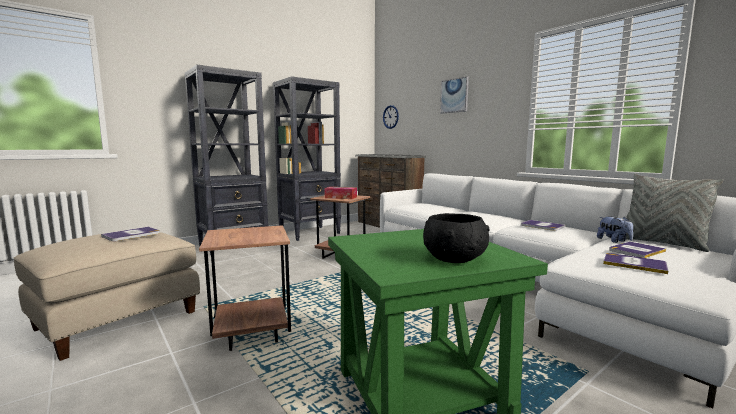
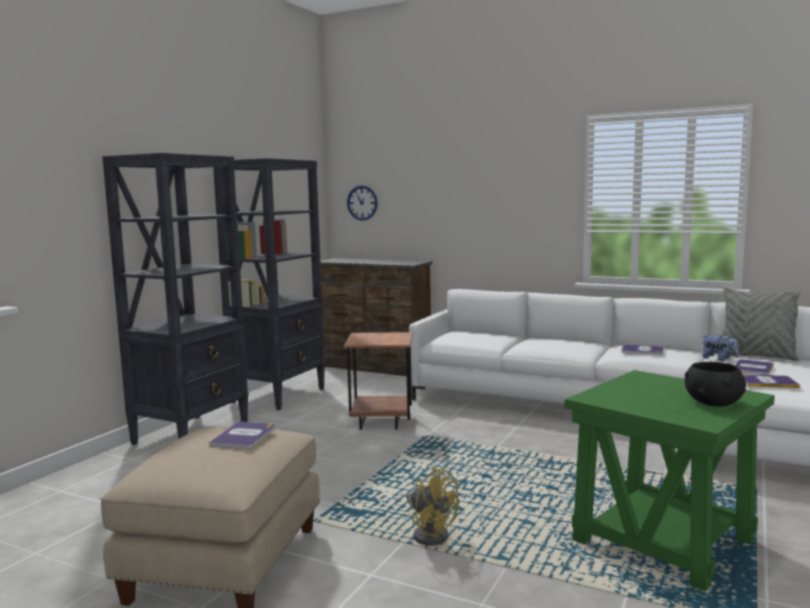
camera: 25 degrees left, 0 degrees up
brown side table [199,225,291,351] -> yellow fan [406,467,459,546]
tissue box [324,187,357,199] -> none
picture [440,76,469,114] -> none

